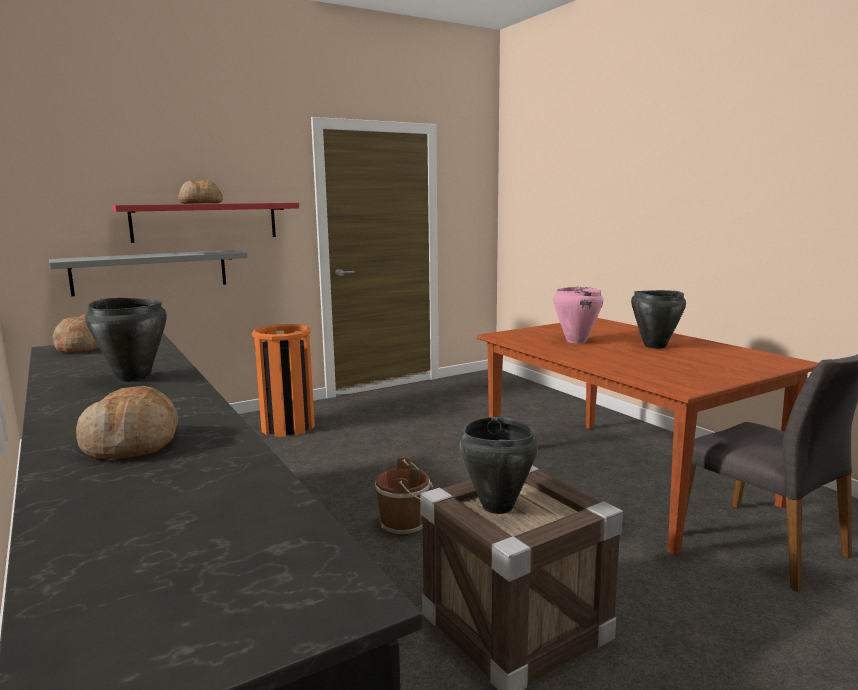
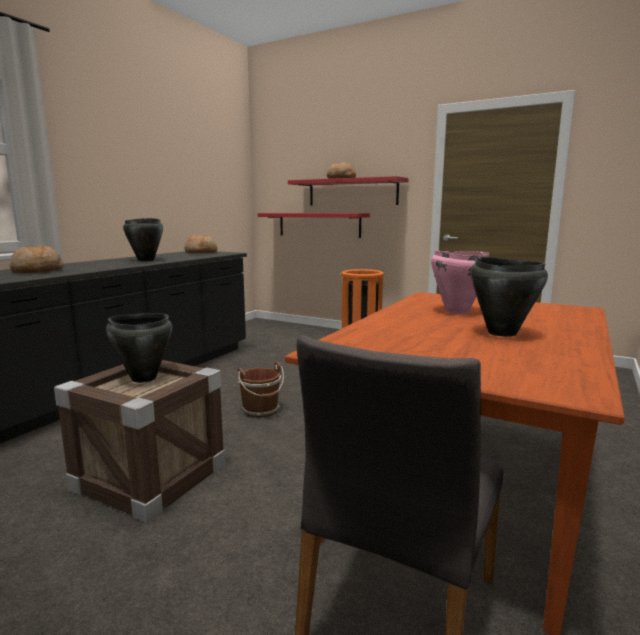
camera: 60 degrees right, 0 degrees up
grey shelf [49,250,248,296] -> red shelf [258,213,370,238]

